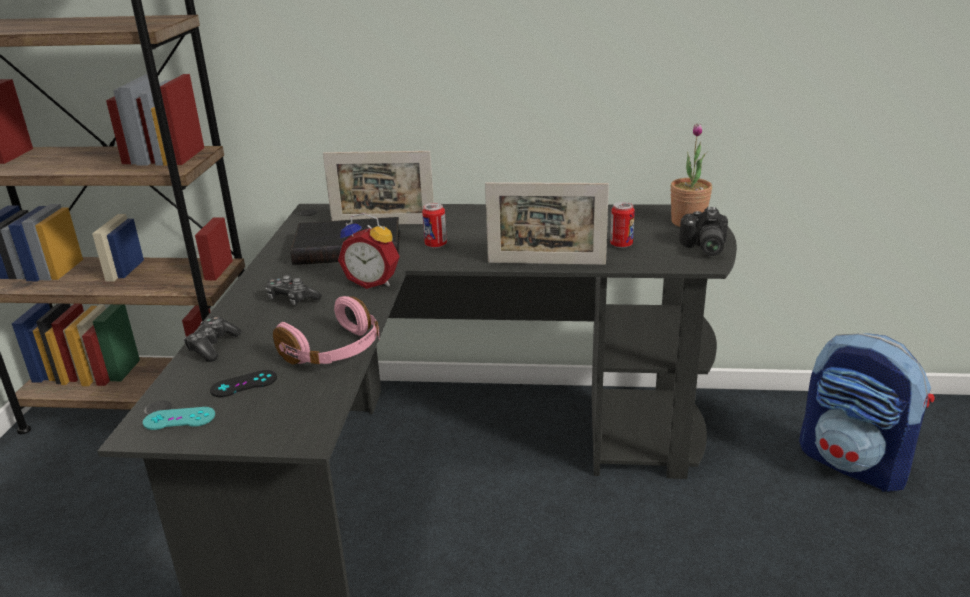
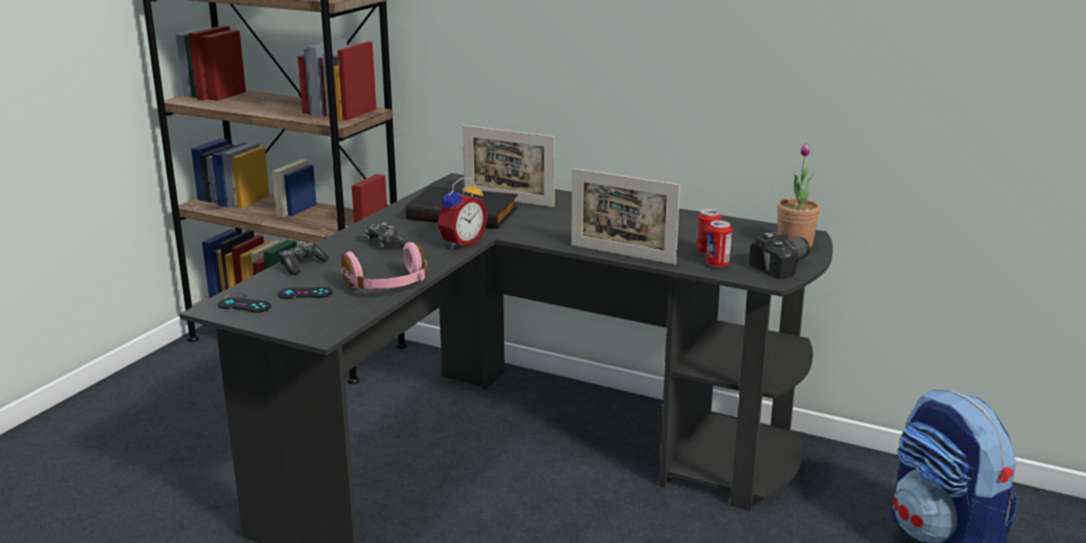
camera: 20 degrees right, 5 degrees down
turquoise game controller [143,407,215,430] -> black game controller [218,297,271,313]
alarm clock [338,213,400,289] -> alarm clock turned 90 degrees counterclockwise [437,178,488,249]
can [422,203,447,248] -> can moved to [706,220,732,268]
camera [679,207,728,256] -> camera turned 150 degrees counterclockwise [749,231,810,279]

